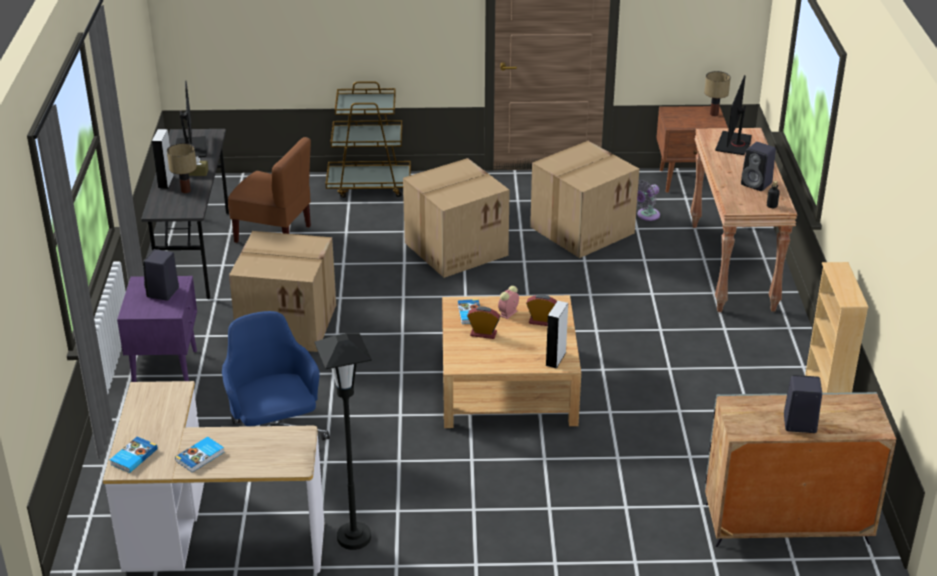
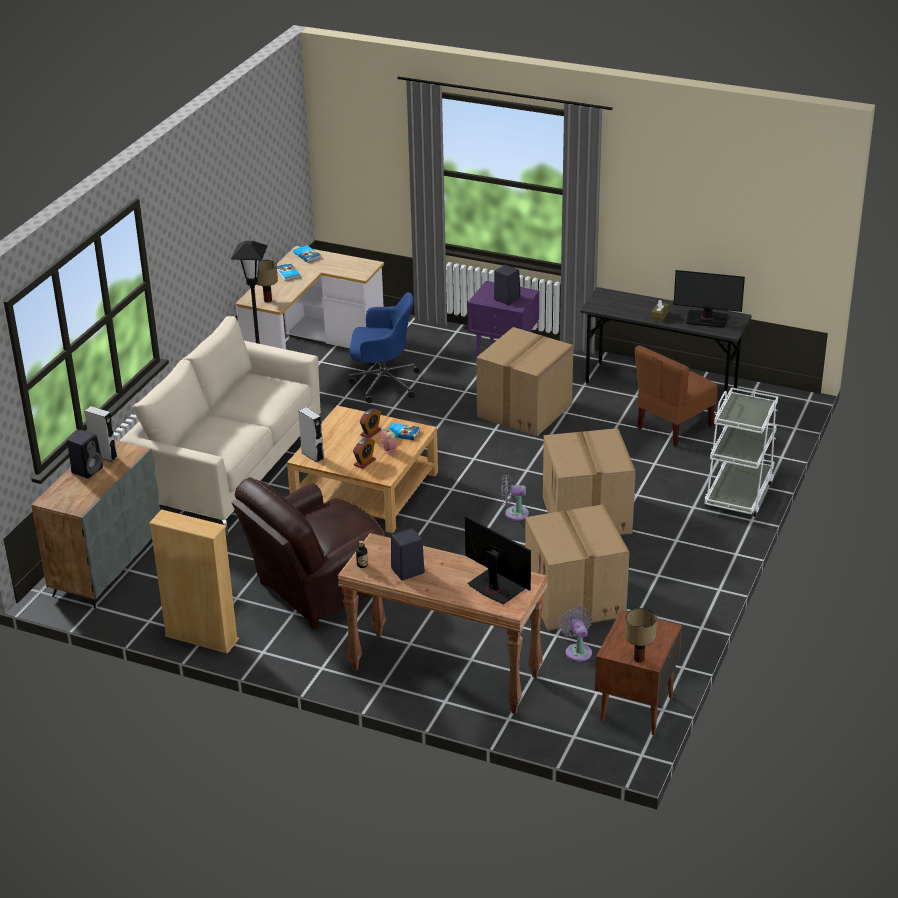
camera: 115 degrees right, 0 degrees up
grey speaker [152,129,174,189] -> grey speaker moved to [84,406,117,462]
table lamp [167,143,197,193] -> table lamp moved to [257,260,278,303]
brown cart [326,81,411,198] -> white cart [704,387,778,517]
none -> beige sofa [120,316,322,536]
none -> brown armchair [232,477,385,630]
none -> grey fan [502,475,529,521]

